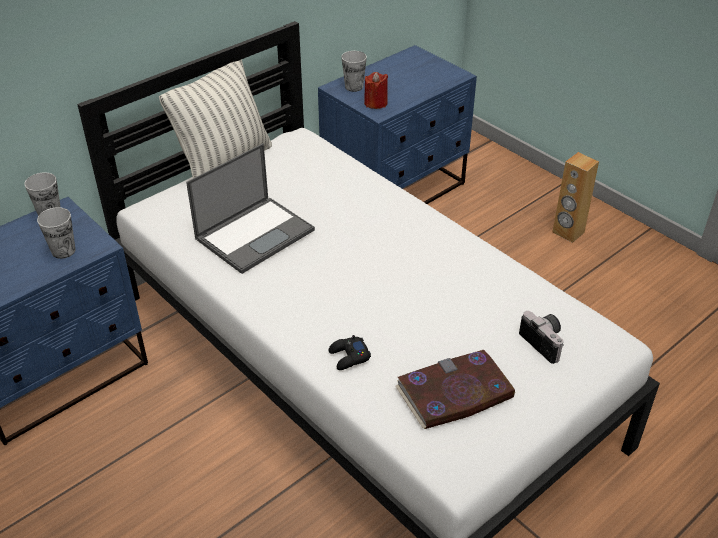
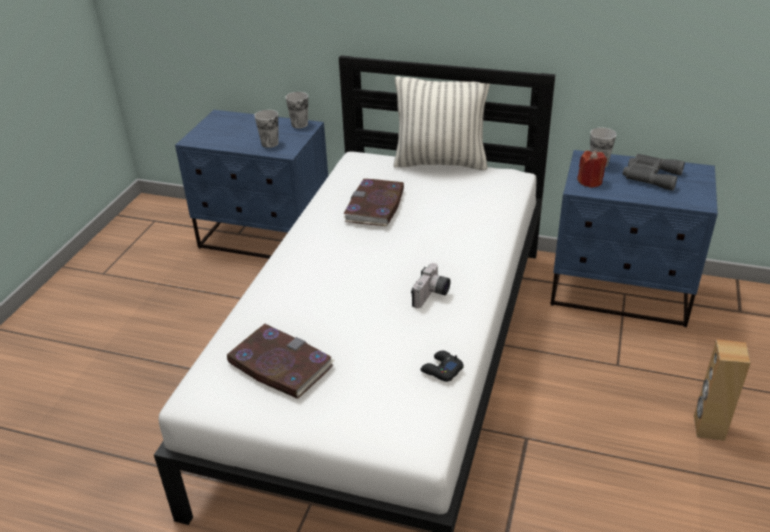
camera: 60 degrees right, 5 degrees down
laptop [186,143,315,274] -> book [343,179,404,226]
black game controller [328,335,371,370] -> black game controller moved to [421,351,464,382]
camera [519,311,564,364] -> camera moved to [411,263,450,308]
none -> grey binoculars [623,154,685,191]

